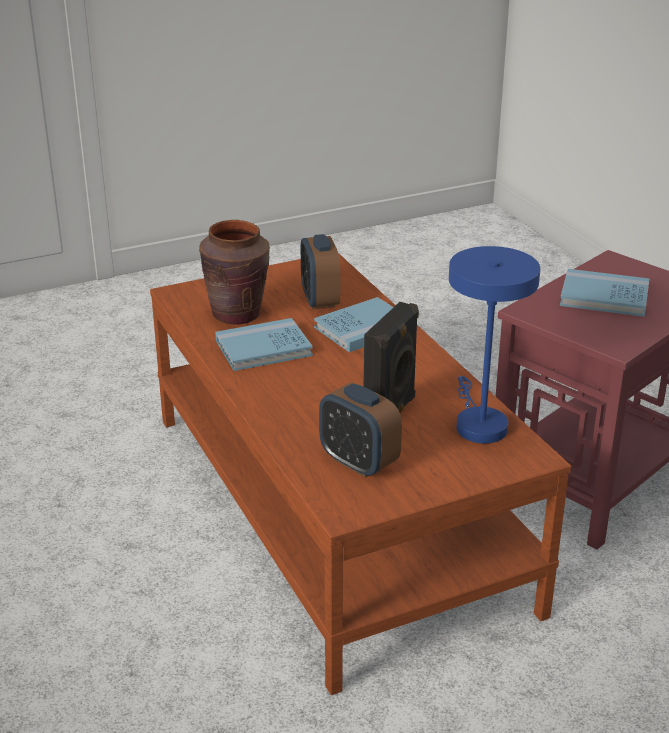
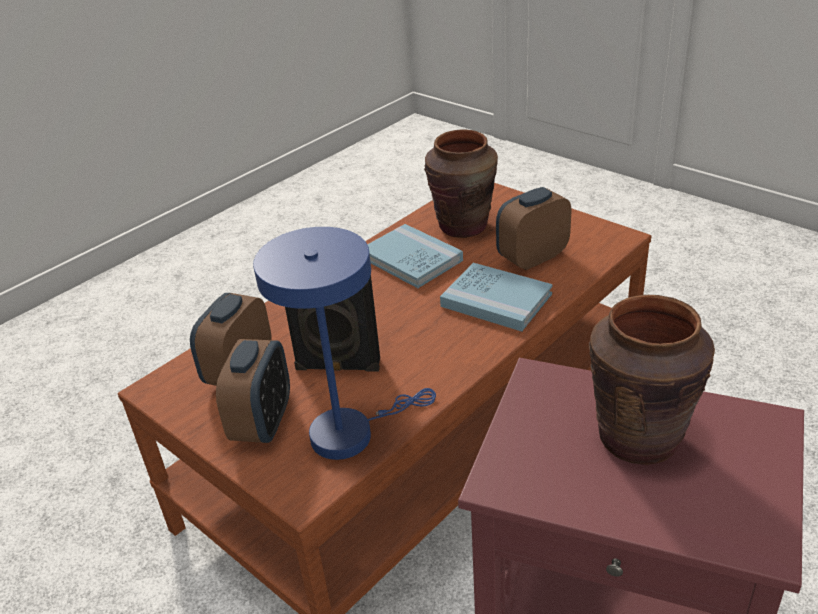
camera: 70 degrees right, 5 degrees up
blue book [560,269,649,317] -> brown vase [589,295,715,465]
none -> alarm clock [216,339,290,443]

